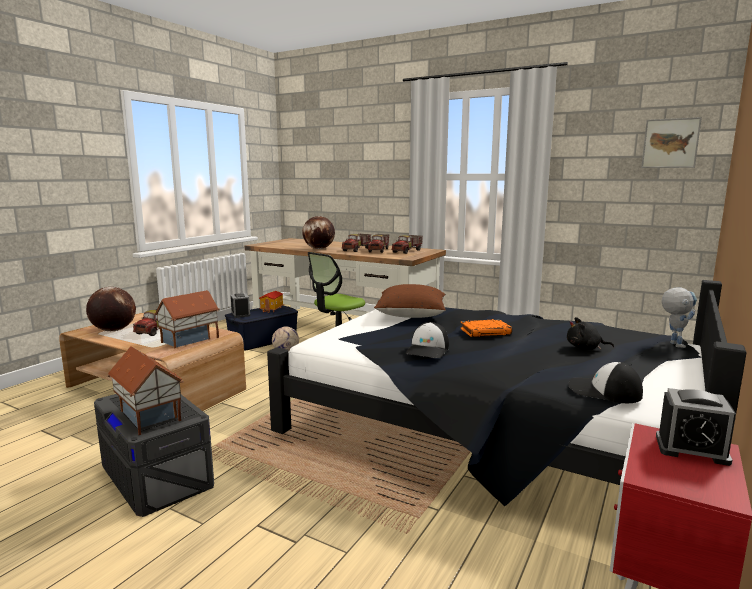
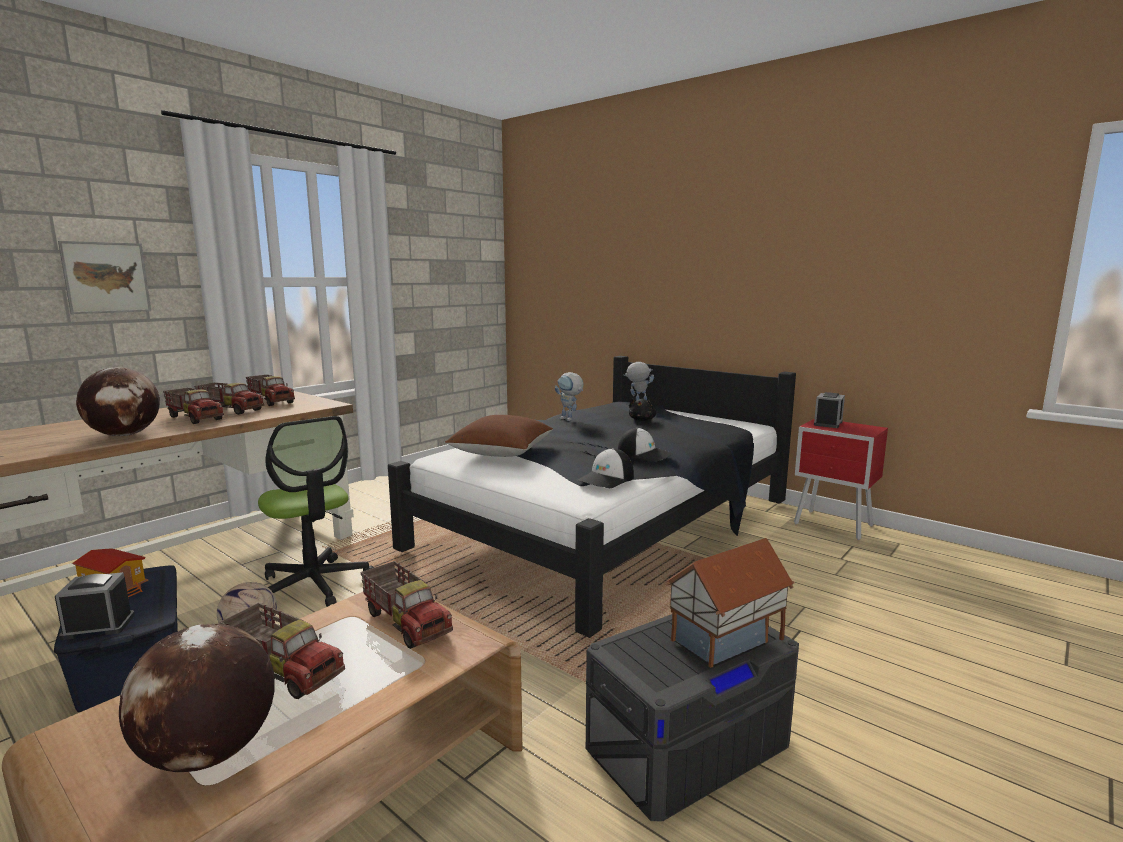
camera: 80 degrees left, 0 degrees up
toy house [154,290,219,348] -> toy truck [361,561,453,649]
orange book [460,319,512,337] -> none
cap [568,362,643,403] -> cap moved to [578,448,634,488]
picture [641,117,702,168] -> picture moved to [58,241,151,314]
none -> toy robot [555,372,583,421]

